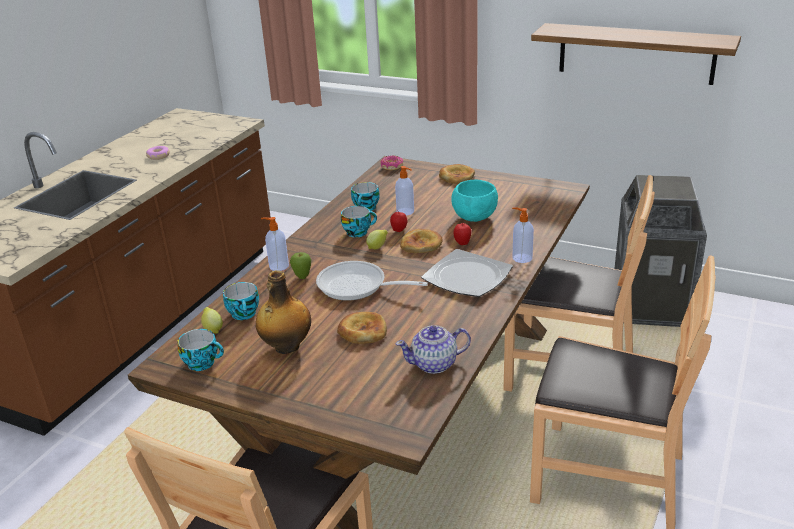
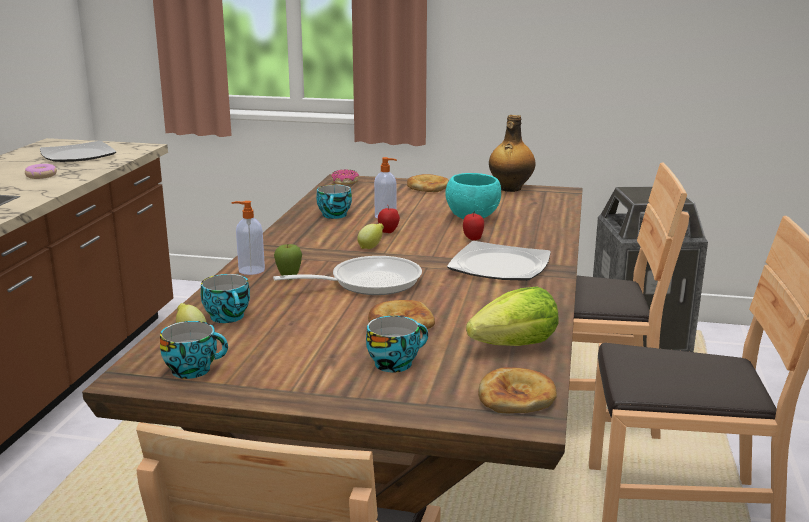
camera: 15 degrees left, 10 degrees down
bottle [256,270,311,354] -> bottle moved to [489,115,536,192]
frying pan [316,261,428,301] -> frying pan turned 150 degrees clockwise [273,256,422,295]
cup [341,206,377,237] -> cup moved to [366,316,428,372]
teapot [396,325,471,374] -> lettuce [466,287,559,346]
bread [400,229,443,253] -> bread moved to [478,367,557,413]
soap dispenser [512,207,534,263] -> none
shelf [531,23,741,85] -> none
none -> plate [40,141,116,162]

